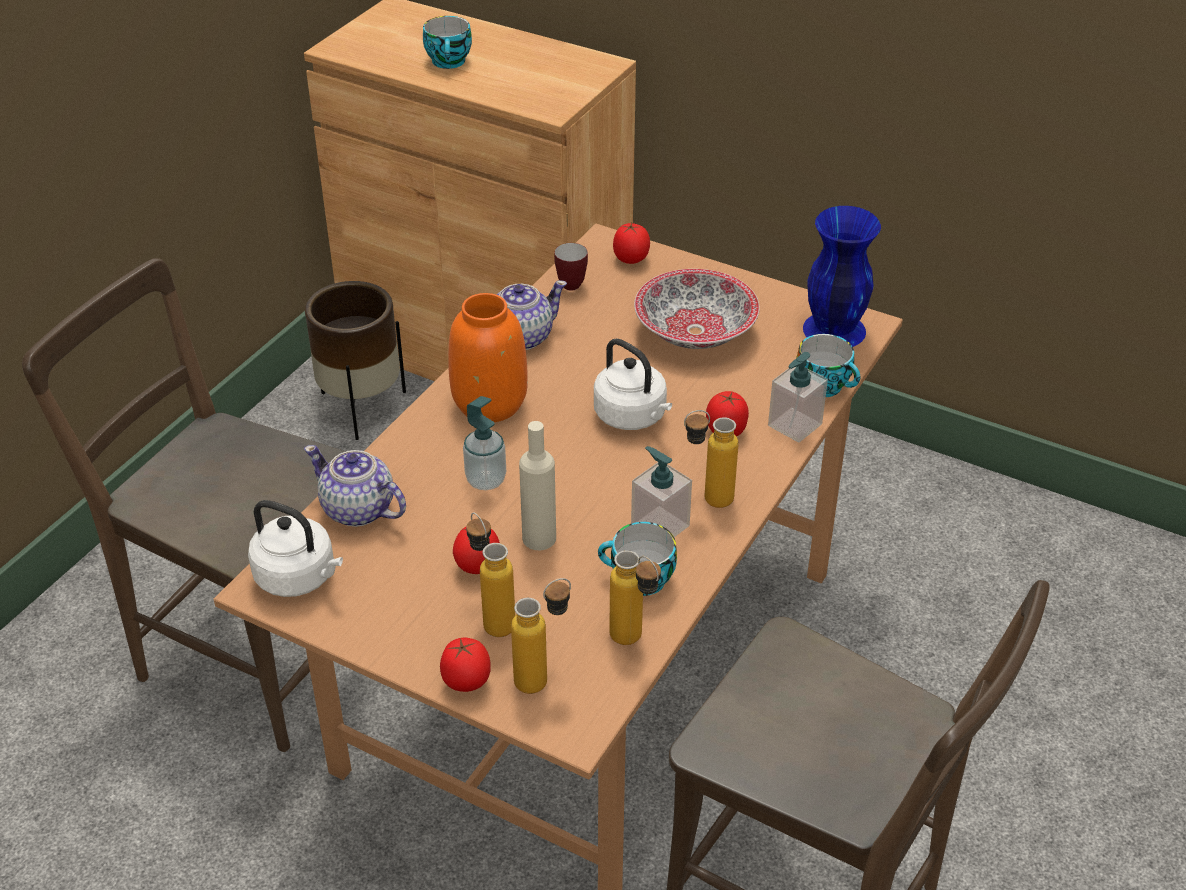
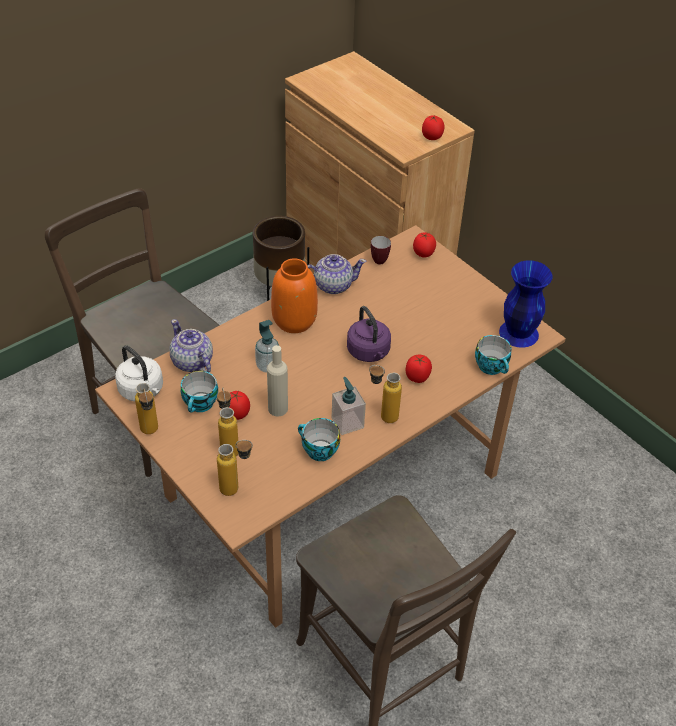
camera: 20 degrees right, 5 degrees up
cup [423,16,472,69] -> cup moved to [181,371,218,413]
tomato [440,638,491,692] -> tomato moved to [422,116,444,140]
white kettle [594,338,672,430] -> purple kettle [347,306,391,362]
bottle [609,550,661,645] -> bottle moved to [135,383,158,434]
bowl [634,269,760,349] -> none
soap dispenser [768,352,828,443] -> none

